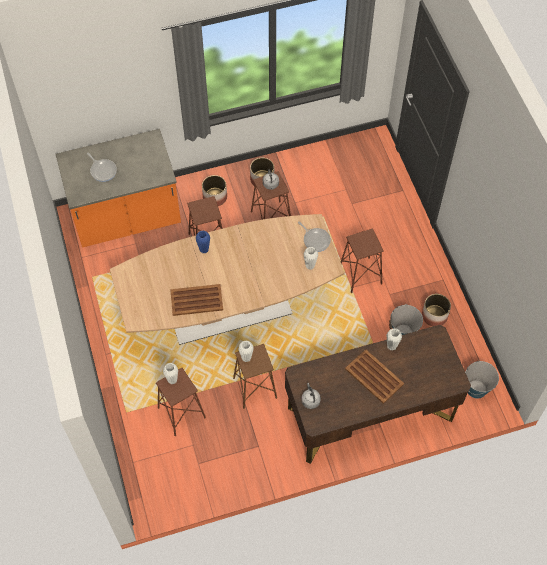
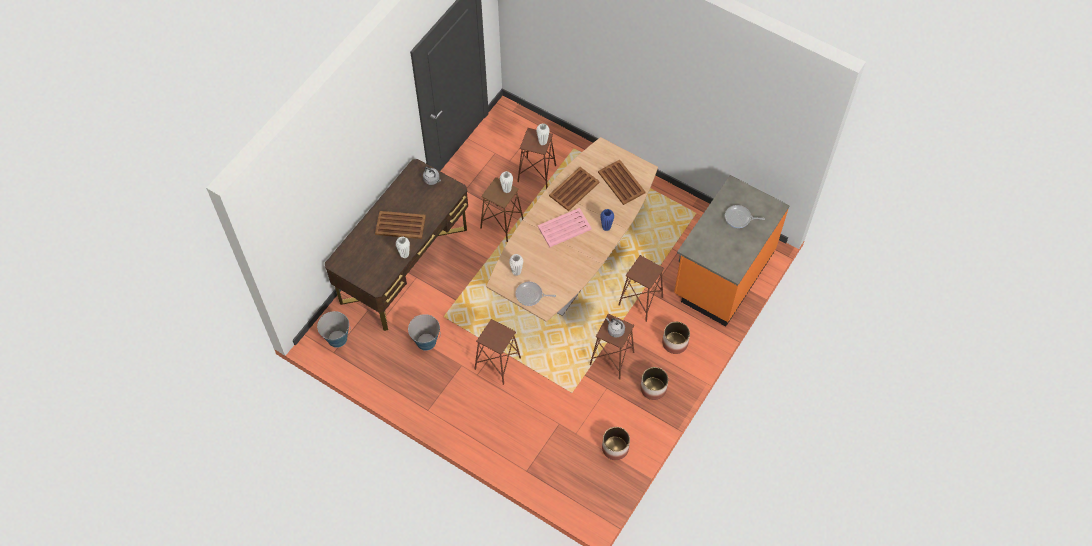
camera: 140 degrees right, 0 degrees up
planter [422,294,451,326] -> planter moved to [602,427,630,460]
none -> pink tray [538,208,592,247]
none -> brown tray [598,160,645,205]

